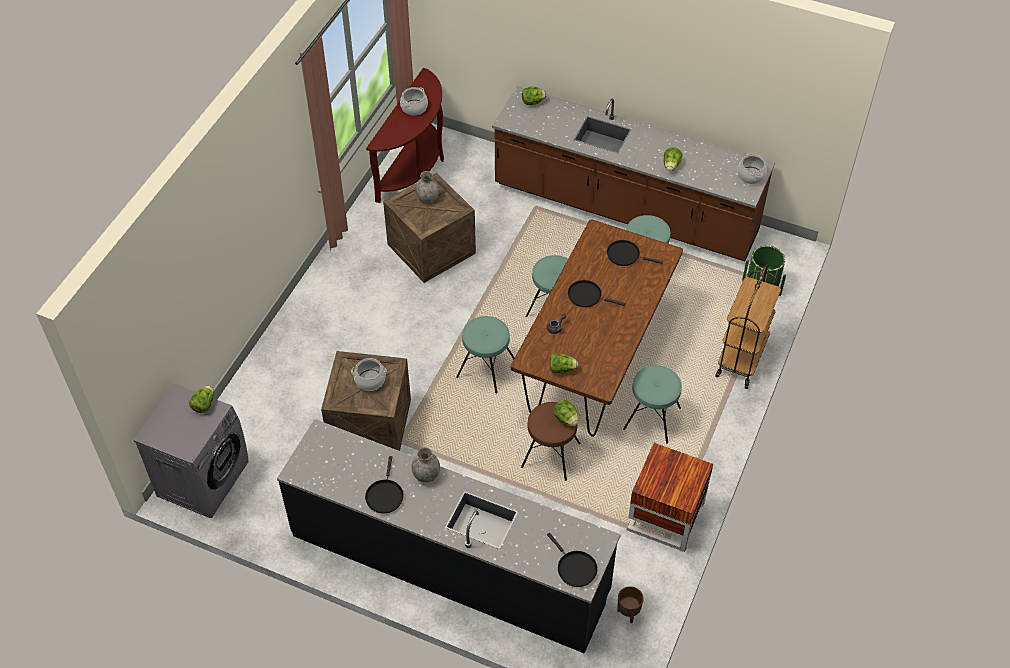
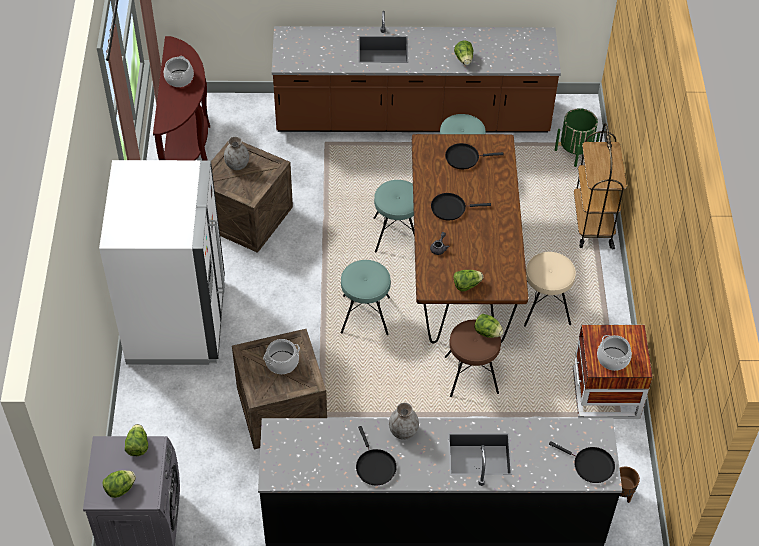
camera: 25 degrees left, 0 degrees up
lettuce [522,87,546,105] -> lettuce moved to [102,470,136,498]
turquoise stool [623,366,682,444] -> beige stool [524,252,576,327]
cooking pot [737,153,767,184] -> cooking pot moved to [597,335,632,371]
none -> white fridge [99,160,225,365]

